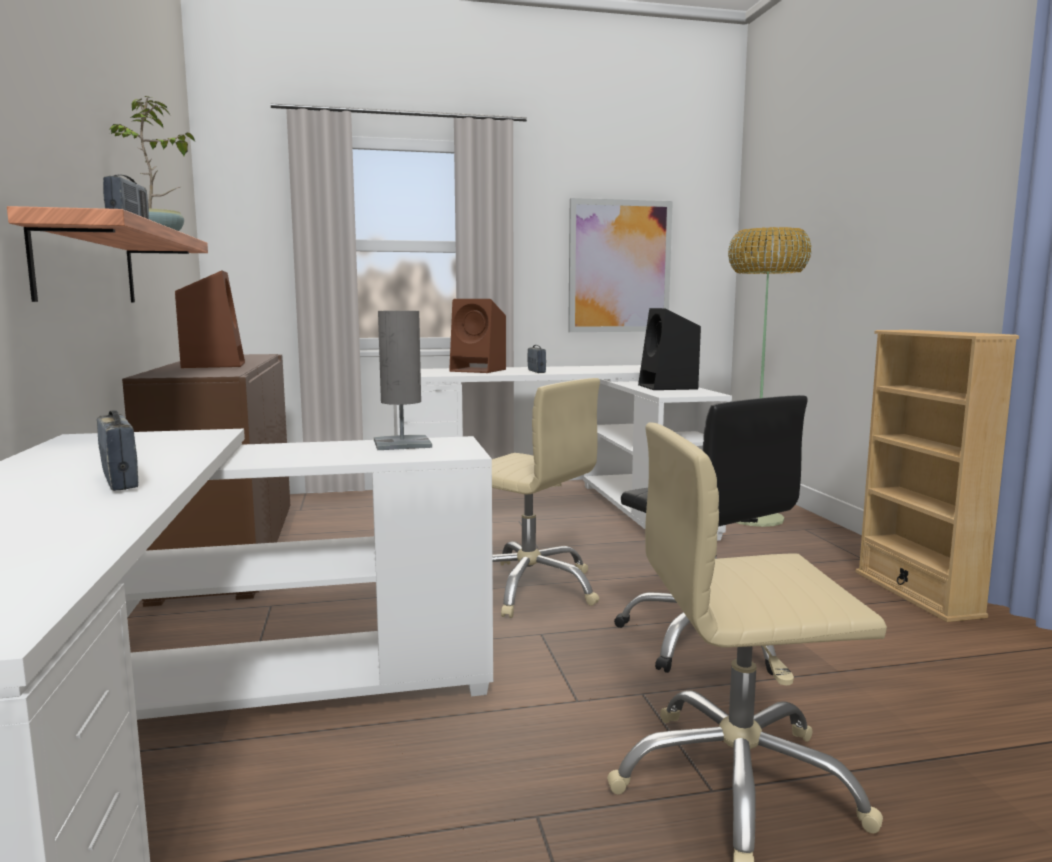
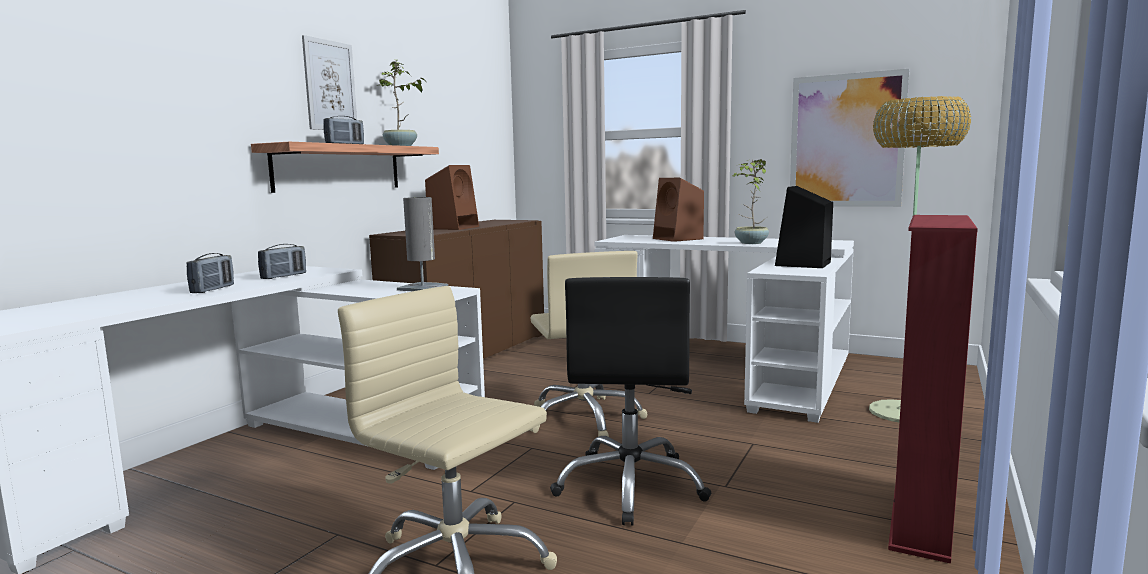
camera: 40 degrees right, 0 degrees up
radio [527,345,546,373] -> radio moved to [258,244,306,279]
beige bookcase [855,330,1019,622] -> red bookcase [888,215,978,563]
none -> picture [302,35,357,130]
none -> potted plant [731,159,769,244]

